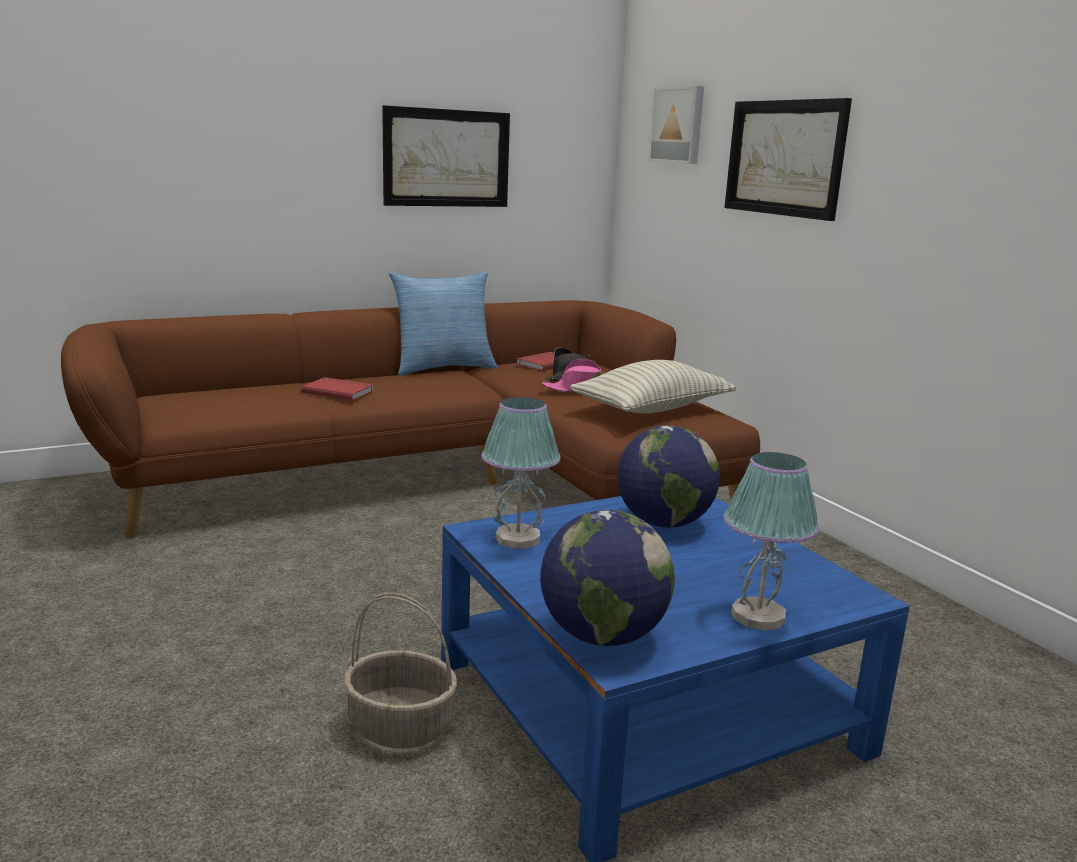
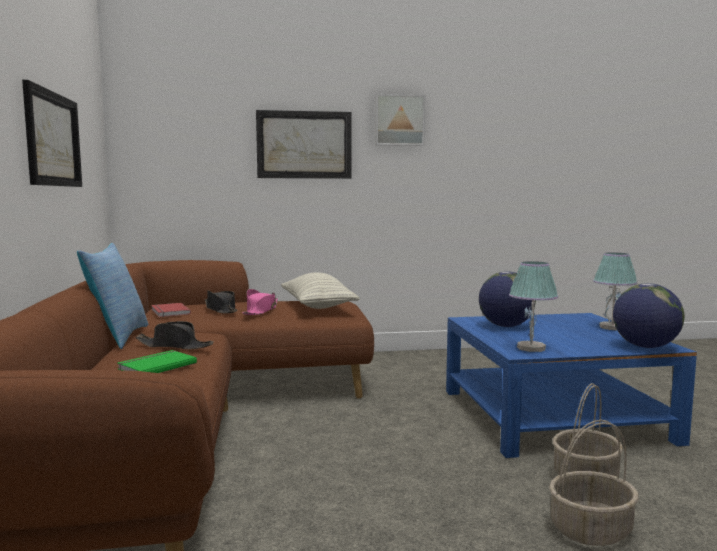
camera: 70 degrees left, 10 degrees down
red book [301,377,374,400] -> green book [117,350,197,373]
picture [648,86,704,164] -> picture moved to [375,94,425,146]
none -> black hat [135,321,214,349]
none -> basket [549,420,639,546]

